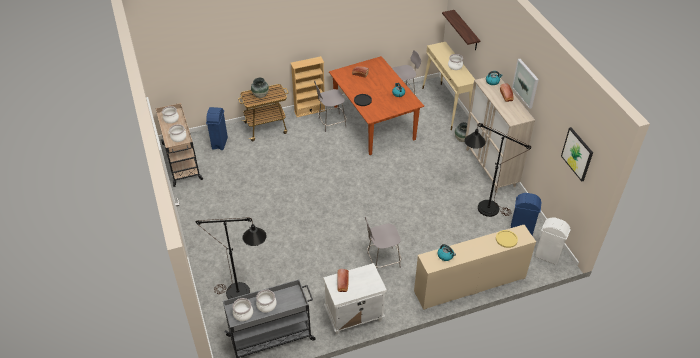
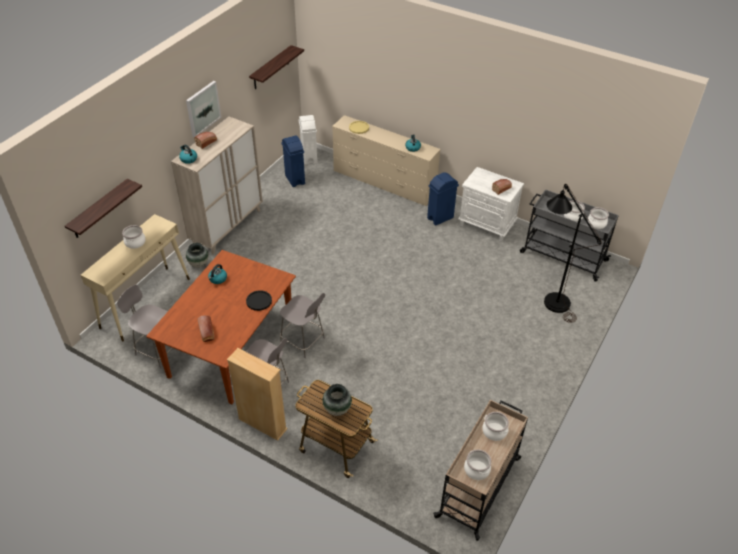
camera: 130 degrees left, 0 degrees up
blue trash can [206,107,228,150] -> blue trash can moved to [427,172,459,226]
grey chair [365,217,401,268] -> grey chair moved to [280,293,325,358]
black floor lamp [464,123,531,217] -> none
picture [561,127,593,182] -> shelf [249,45,304,89]

